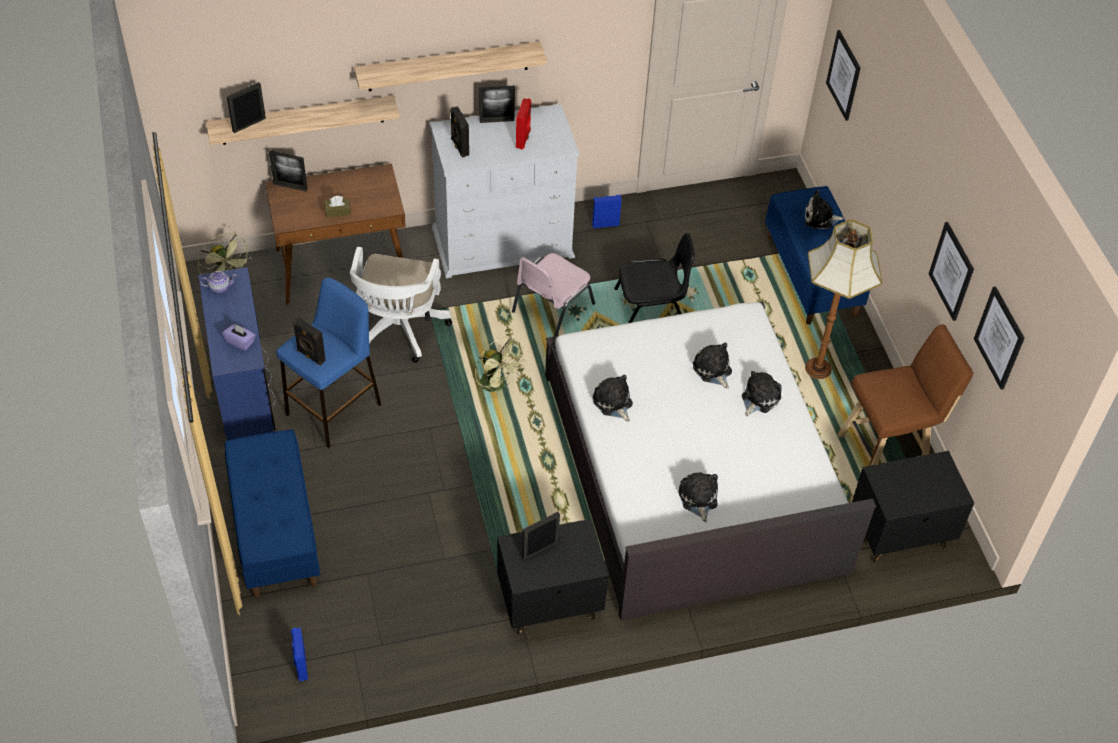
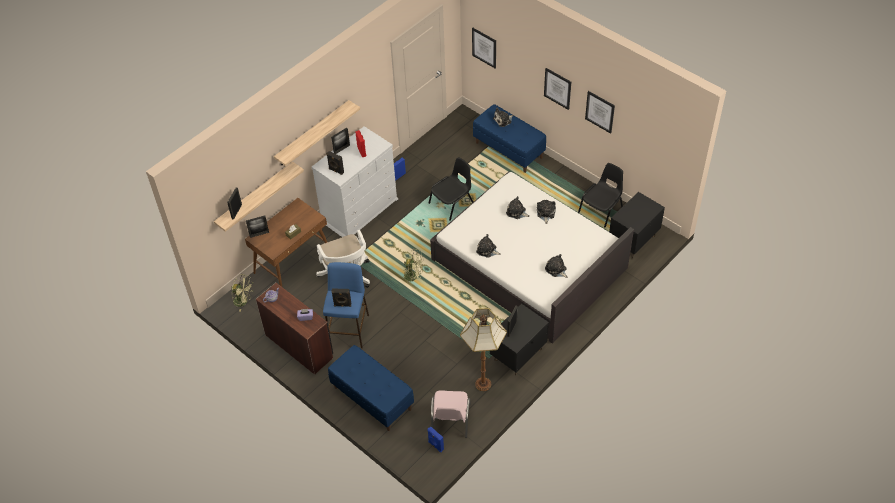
camera: 30 degrees left, 0 degrees up
blue desk [198,267,276,440] -> brown desk [256,283,333,375]
pink chair [512,253,595,337] -> pink chair moved to [431,390,471,438]
floor lamp [805,219,882,379] -> floor lamp moved to [460,308,507,391]
brown stool [837,325,973,466] -> black chair [578,163,623,228]
picture [974,287,1024,390] -> picture moved to [544,68,571,110]

